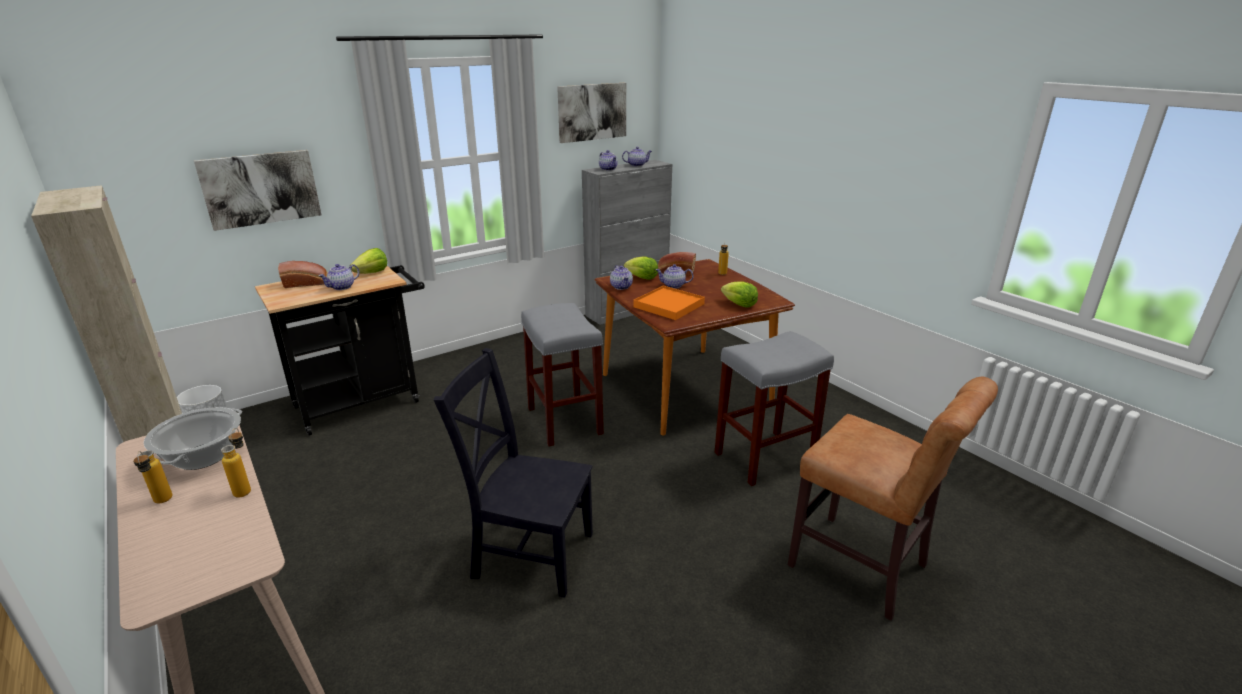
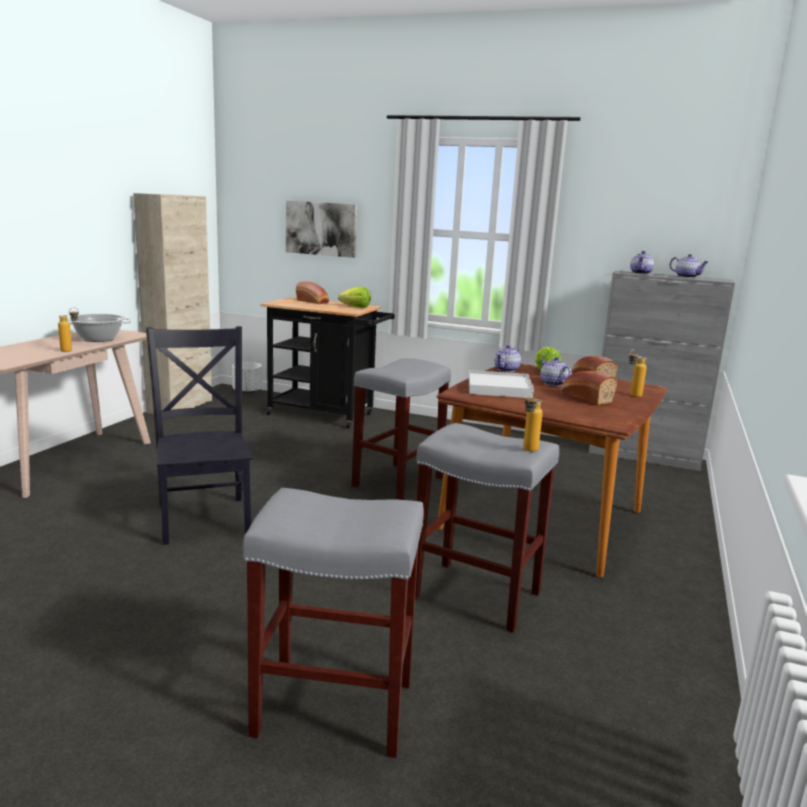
camera: 55 degrees right, 10 degrees down
bottle [133,450,173,503] -> bottle moved to [523,392,543,452]
teapot [319,264,360,290] -> none
picture [557,83,626,143] -> none
orange tray [633,285,705,320] -> white tray [469,370,534,398]
lettuce [721,281,758,308] -> none
brown chair [788,377,998,621] -> grey stool [243,488,424,758]
none -> bread [560,371,617,405]

